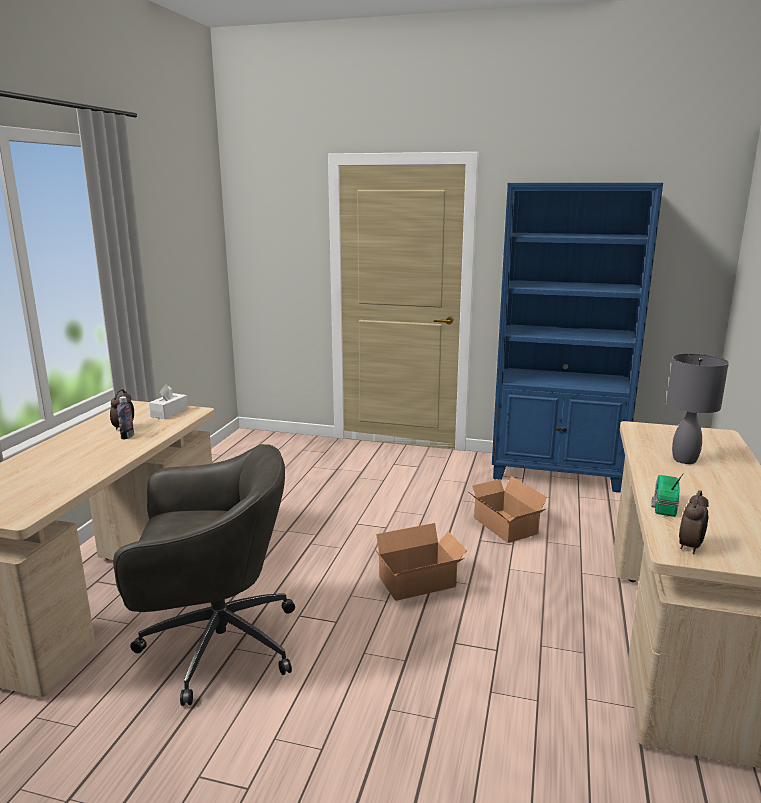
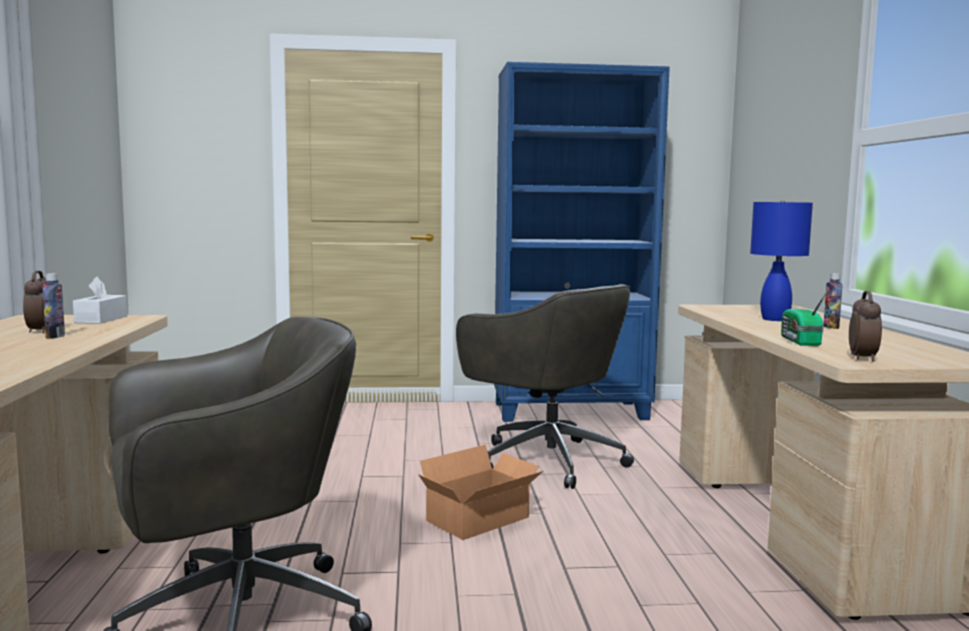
camera: 20 degrees left, 10 degrees down
cardboard box [466,476,547,543] -> grey office chair [456,284,634,489]
grey table lamp [666,353,729,464] -> blue table lamp [750,200,813,321]
none -> bottle [823,273,843,329]

